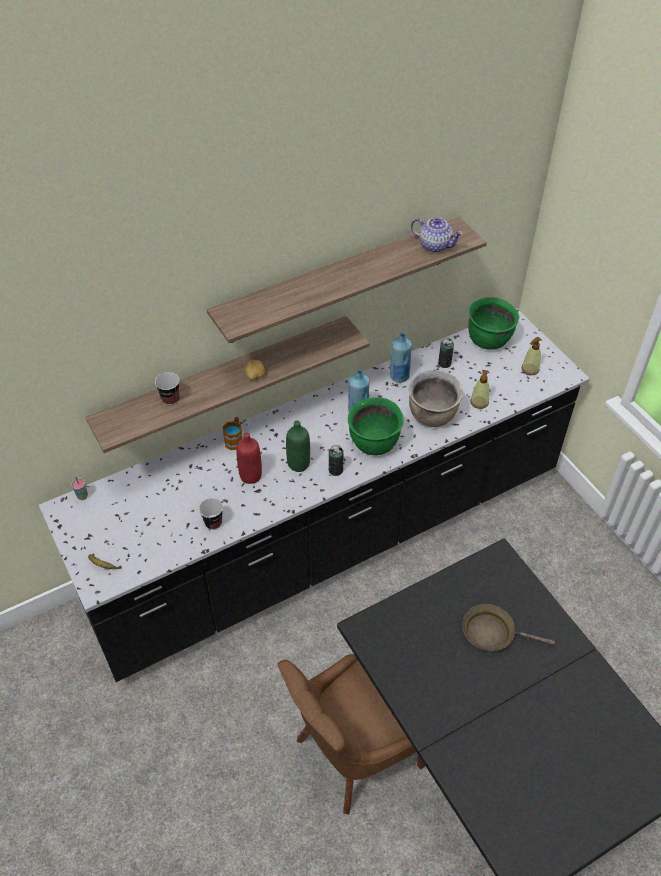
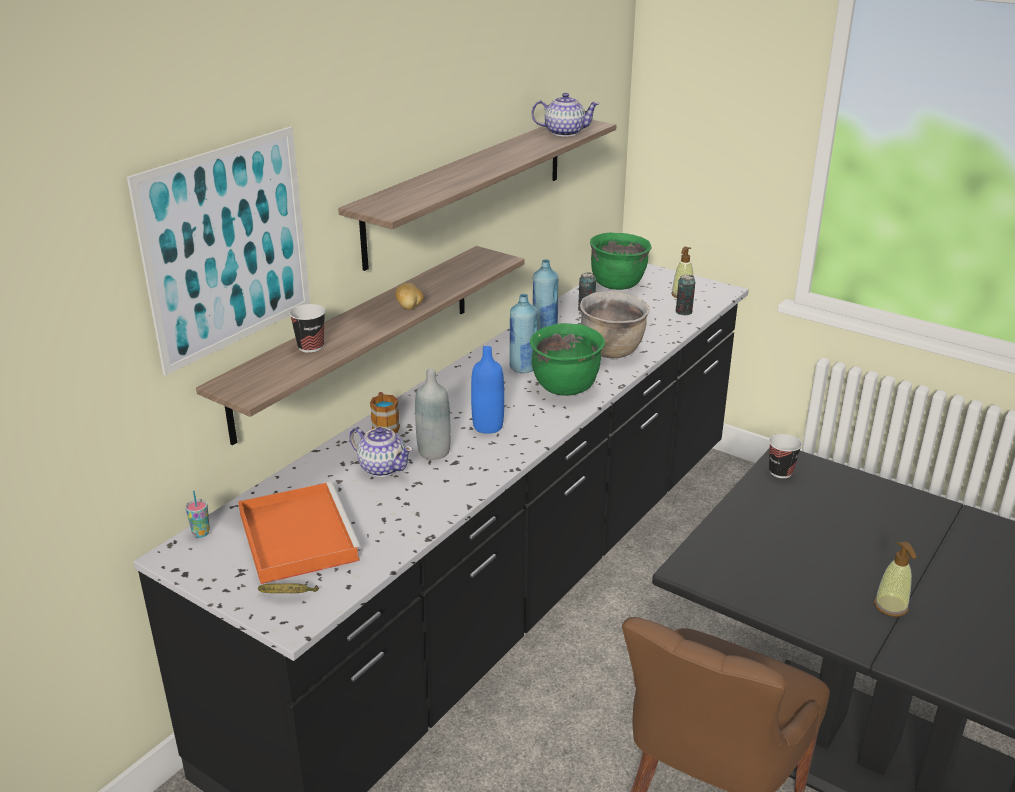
camera: 25 degrees left, 20 degrees down
cup [199,498,223,530] -> cup moved to [769,434,802,478]
red bottle [236,433,262,484] -> grey bottle [415,369,451,460]
green bottle [286,421,310,472] -> blue bottle [471,346,504,434]
can [329,445,344,476] -> can moved to [675,275,695,315]
brown frying pan [463,604,555,651] -> none
soap dispenser [470,370,490,409] -> soap dispenser moved to [874,541,916,617]
none -> picture [127,127,310,376]
none -> orange tray [238,482,362,584]
none -> teapot [349,427,413,477]

